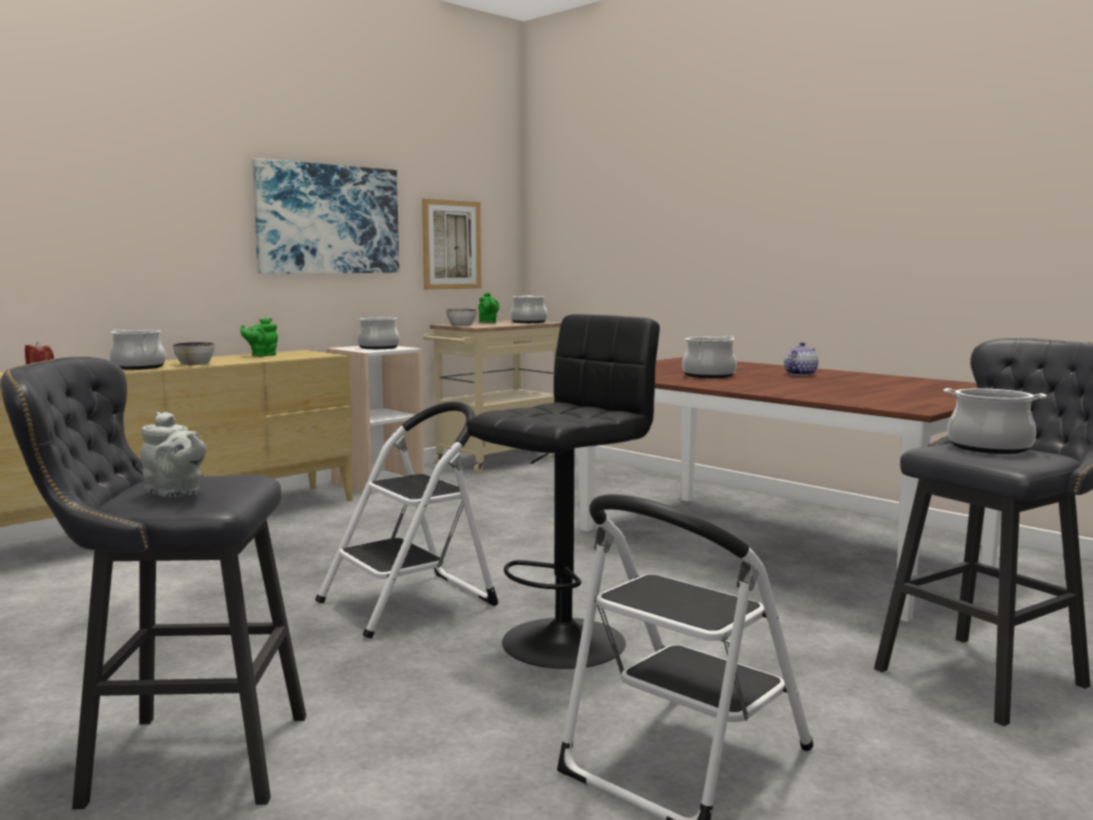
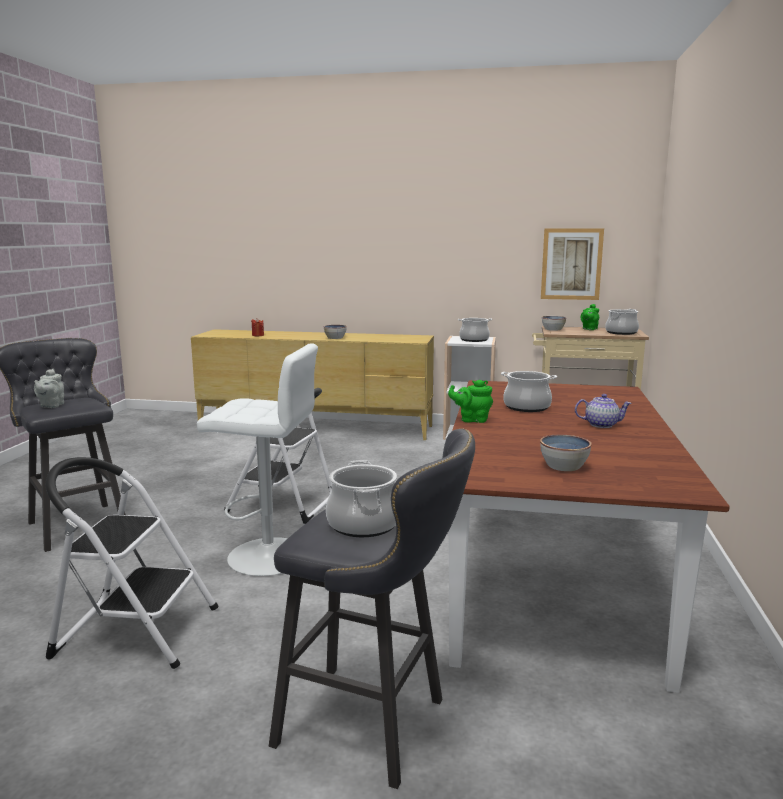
camera: 55 degrees right, 5 degrees up
cooking pot [109,329,166,370] -> none
green teapot [240,318,278,357] -> green teapot moved to [448,380,493,423]
picture [252,158,399,274] -> none
black stool [467,314,660,669] -> white stool [197,343,318,576]
none -> bowl [540,435,592,471]

